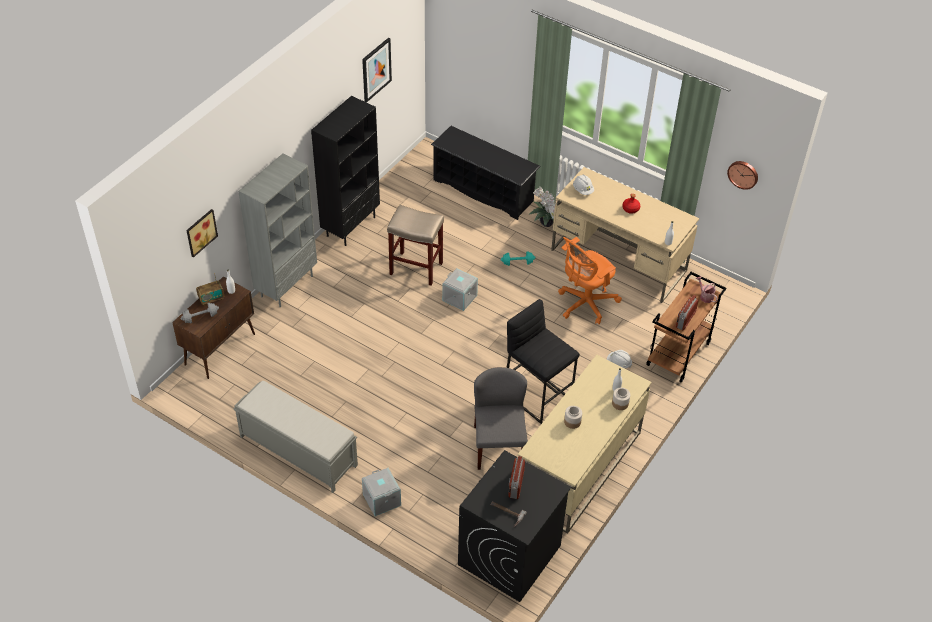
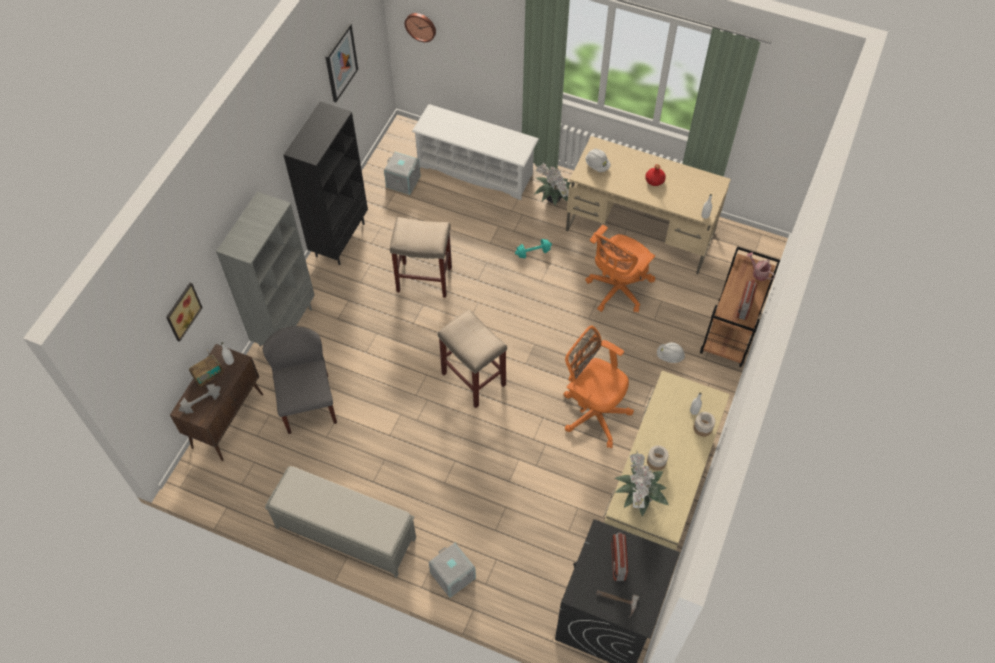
camera: 10 degrees left, 10 degrees up
black shoe rack [431,126,541,220] -> white shoe rack [412,104,539,200]
grey storage box [442,268,478,311] -> grey storage box moved to [384,152,421,195]
grey chair [474,367,528,470] -> grey chair moved to [262,326,337,434]
black stool [507,299,580,424] -> orange office chair [563,325,634,448]
wall clock [727,161,758,190] -> wall clock moved to [405,13,436,42]
none -> beige stool [438,309,507,408]
none -> potted plant [615,451,669,517]

